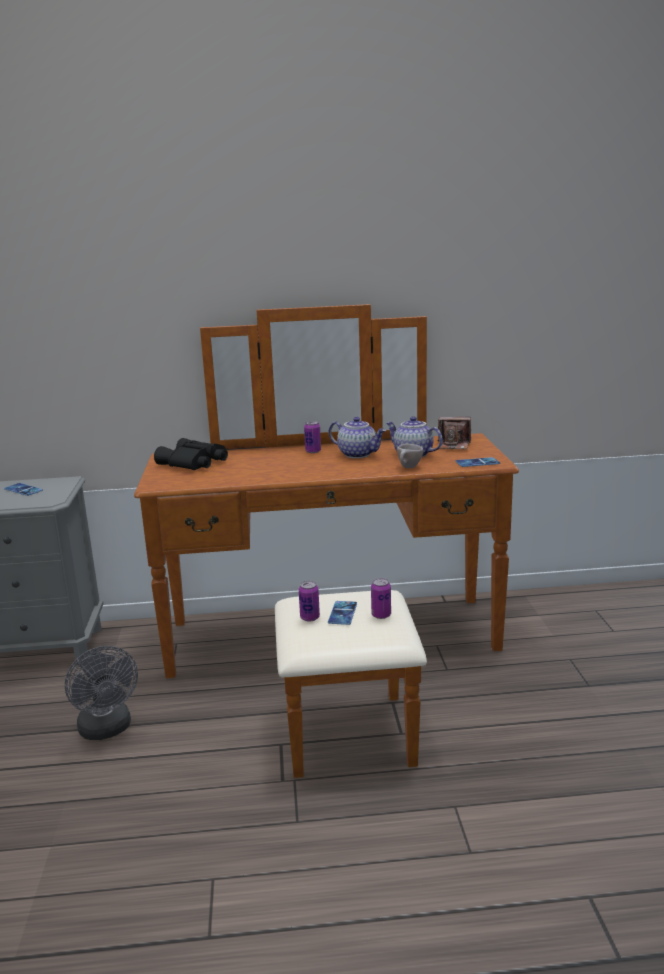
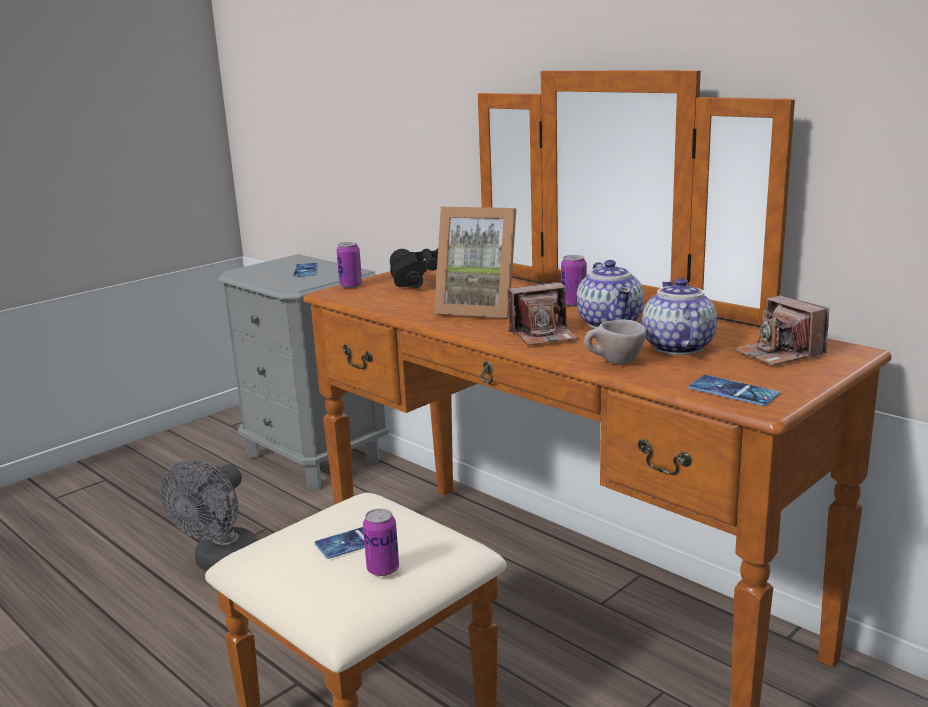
camera: 50 degrees right, 0 degrees up
can [299,581,320,622] -> can moved to [337,242,362,288]
none -> picture frame [434,207,516,318]
none -> camera [507,282,578,345]

